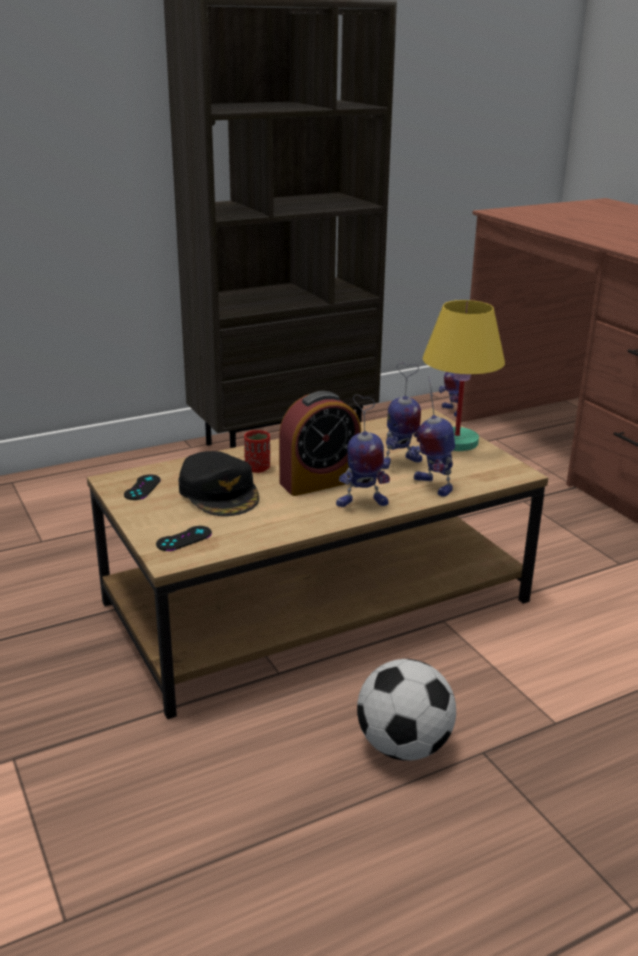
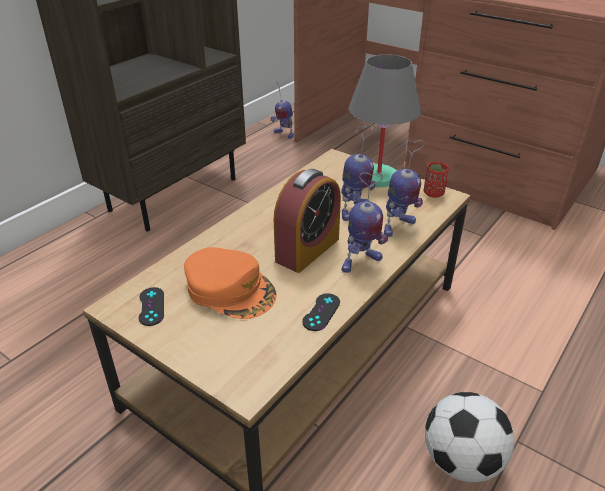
camera: 25 degrees left, 10 degrees up
black game controller [156,526,212,551] -> black game controller moved to [302,293,340,331]
black cap [178,451,259,516] -> orange cap [184,247,277,319]
red cup [244,430,270,473] -> red cup moved to [423,162,449,198]
toy robot [409,376,455,497] -> toy robot turned 75 degrees counterclockwise [384,140,424,237]
yellow table lamp [423,300,505,451] -> grey table lamp [349,54,421,187]

